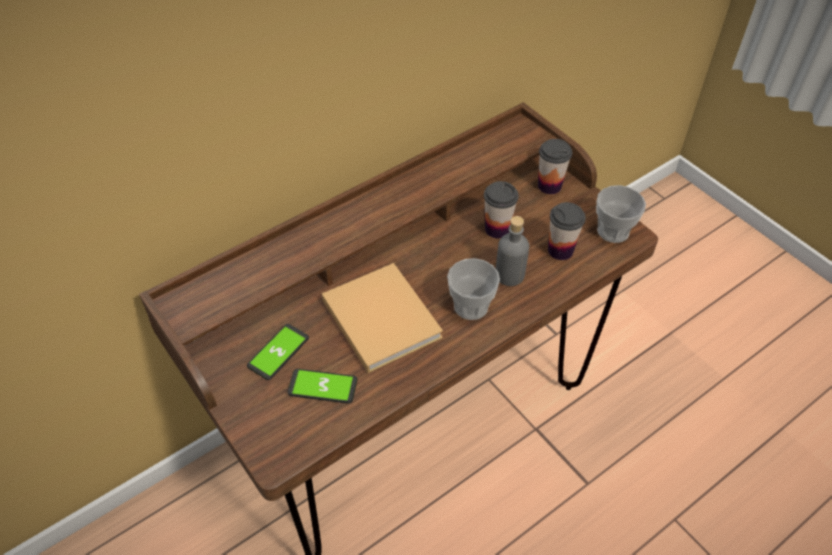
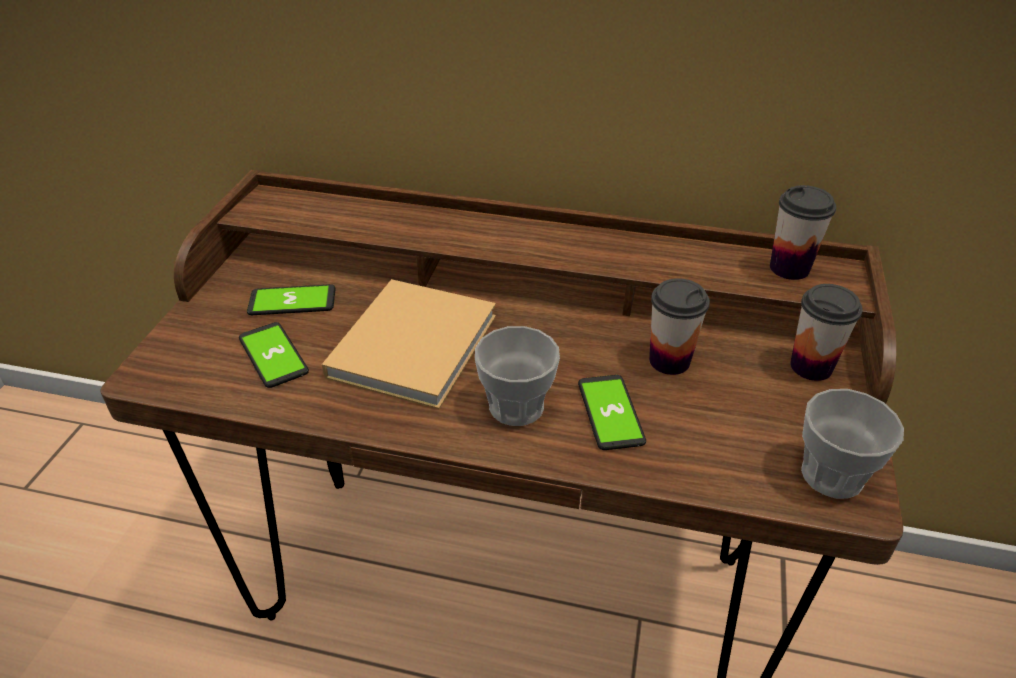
camera: 50 degrees right, 10 degrees down
grey bottle [496,216,529,286] -> phone [578,375,646,450]
cup [548,202,586,260] -> cup moved to [770,185,836,280]

